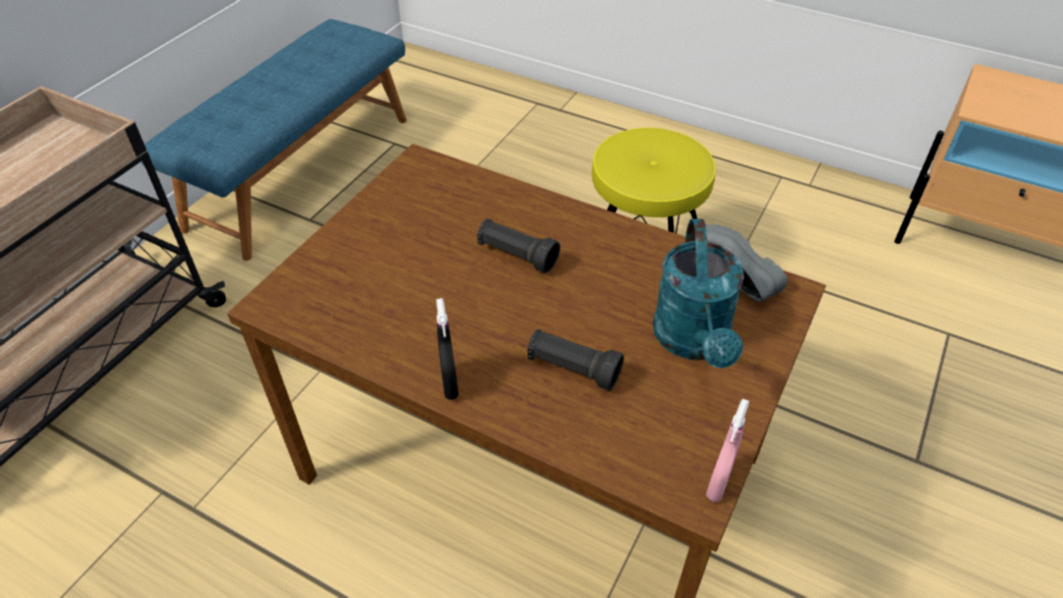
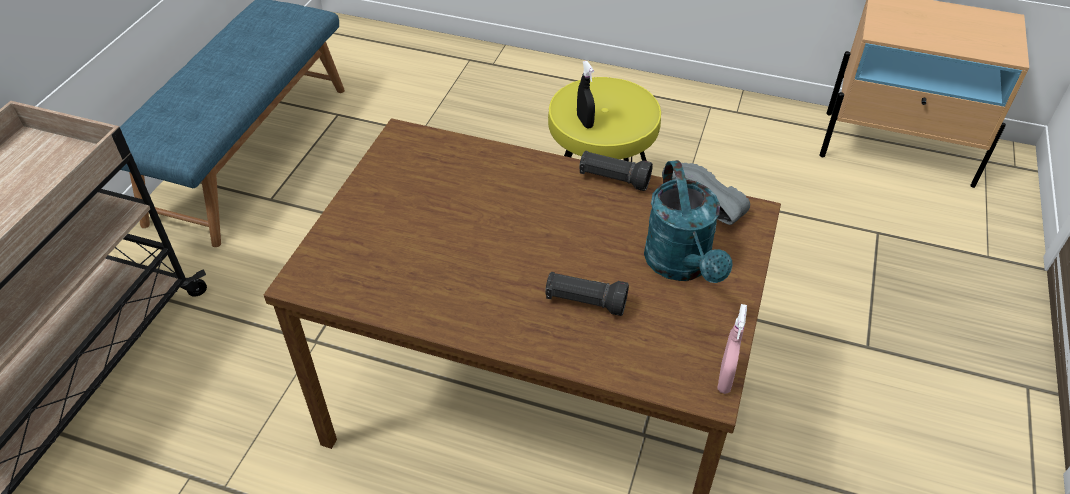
camera: 10 degrees left, 0 degrees up
black spray bottle [436,298,459,400] -> black spray bottle moved to [577,61,595,128]
black flashlight [477,219,560,273] -> black flashlight moved to [579,151,653,191]

